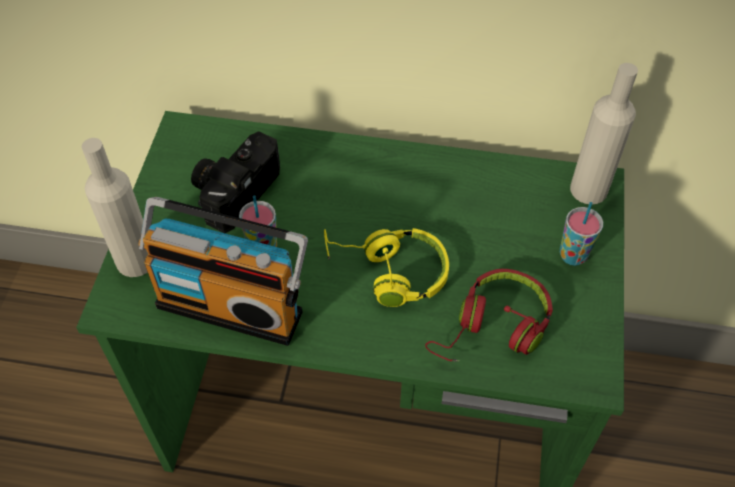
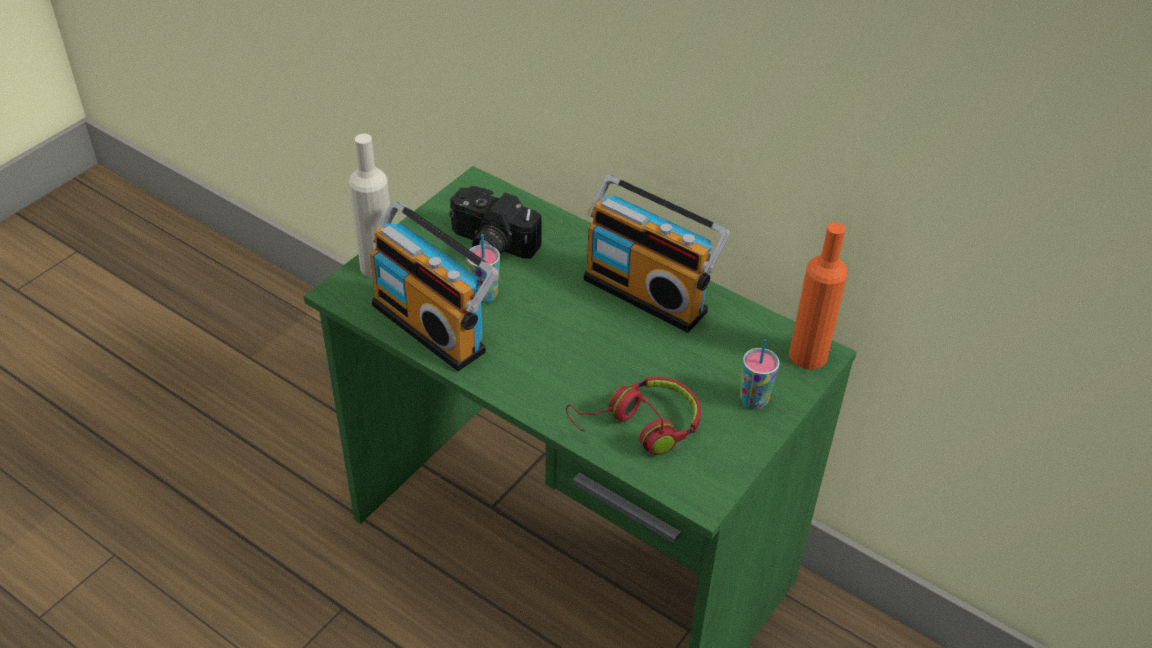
camera: 25 degrees right, 10 degrees down
camera [191,131,280,233] -> camera turned 120 degrees counterclockwise [449,186,542,258]
yellow headphones [324,228,449,307] -> none
beige bottle [570,63,638,205] -> orange bottle [789,222,848,369]
none -> radio [583,175,730,333]

